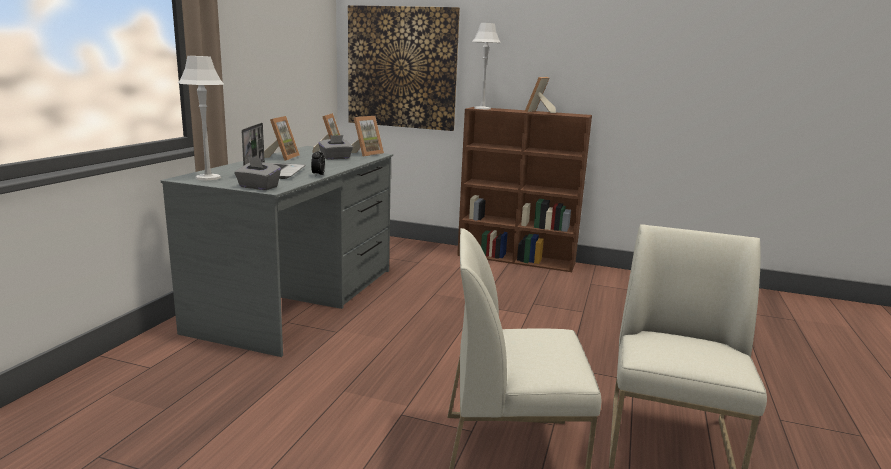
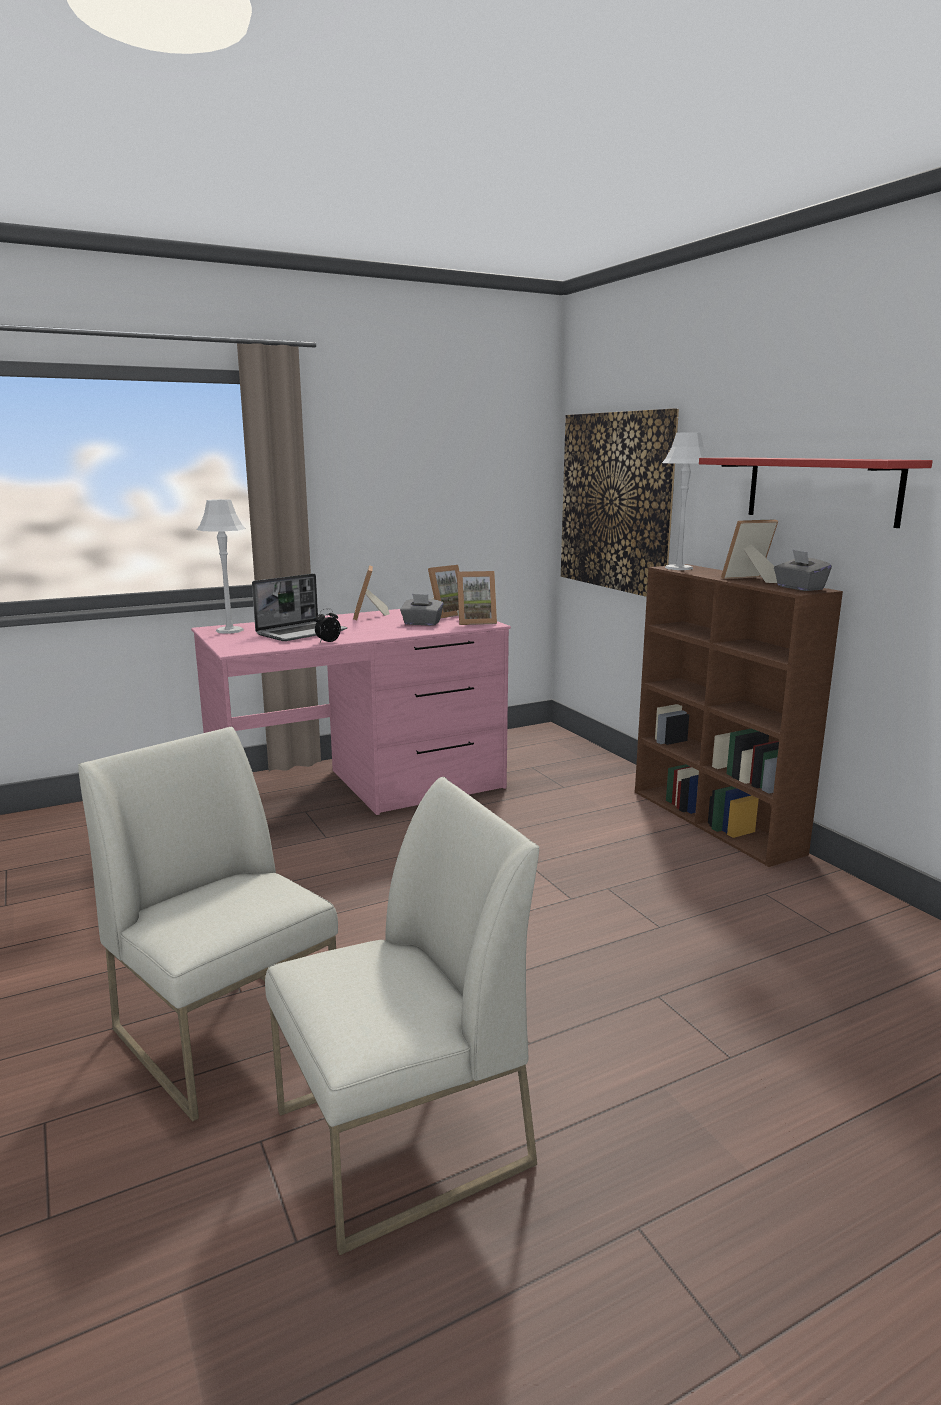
camera: 45 degrees right, 0 degrees up
grey desk [161,146,393,357] -> pink desk [191,609,511,815]
grey tissue box [234,157,281,190] -> grey tissue box moved to [774,550,832,591]
picture frame [264,116,300,161] -> picture frame turned 120 degrees clockwise [353,565,390,620]
none -> red shelf [699,458,933,528]

